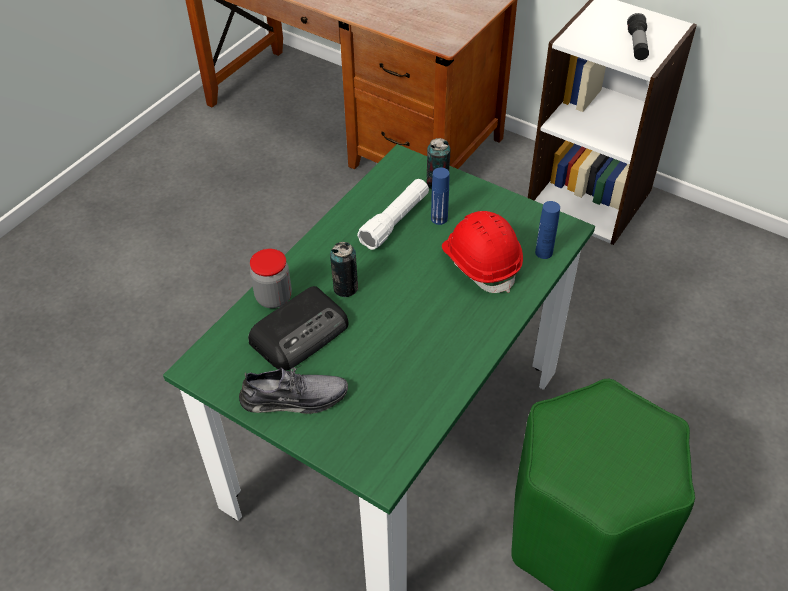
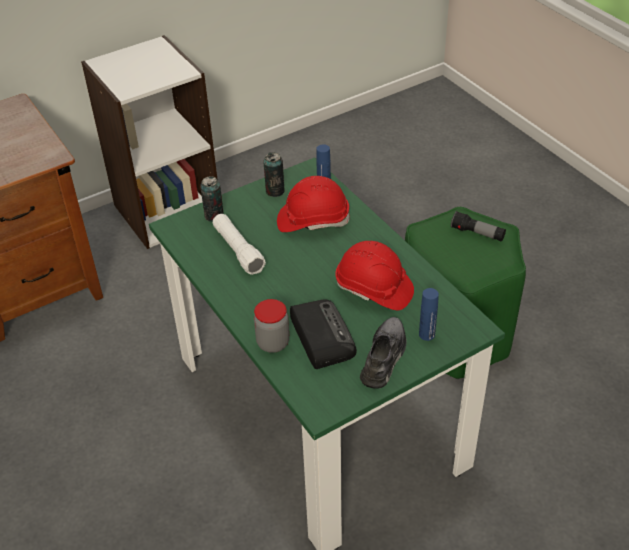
camera: 65 degrees left, 5 degrees down
can [330,242,358,297] -> can moved to [263,152,285,197]
blue bottle [431,168,449,225] -> blue bottle moved to [419,288,439,341]
flashlight [627,13,649,60] -> flashlight moved to [451,211,506,242]
none -> red hard hat [335,241,414,310]

